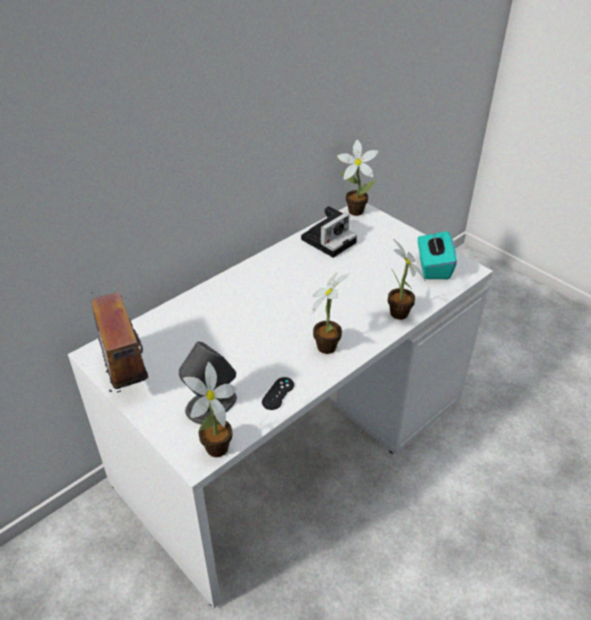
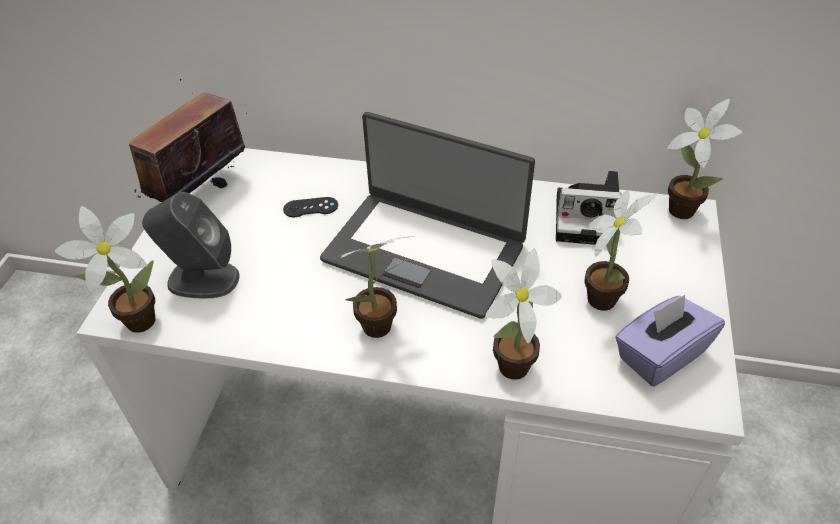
camera: 55 degrees right, 5 degrees up
black game controller [262,377,294,410] -> black game controller moved to [283,197,338,217]
turquoise tissue box [418,230,457,279] -> purple tissue box [615,295,725,387]
none -> laptop [320,112,535,319]
none -> potted plant [584,191,657,311]

